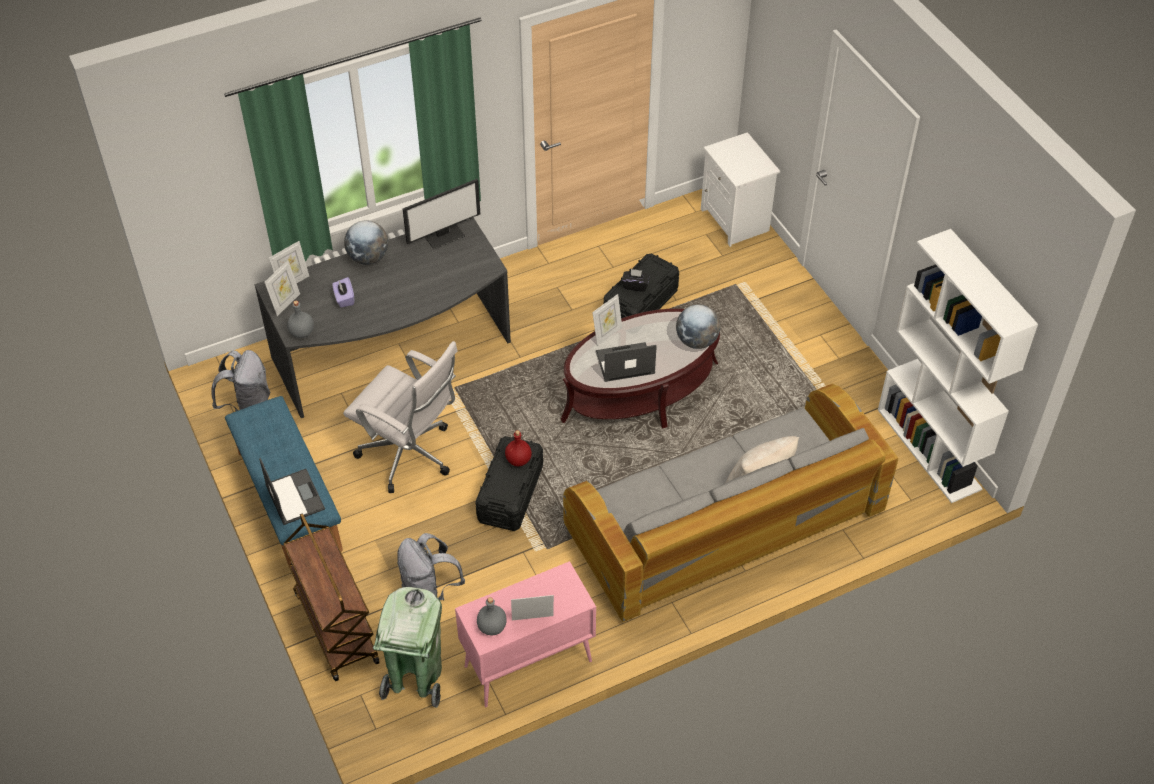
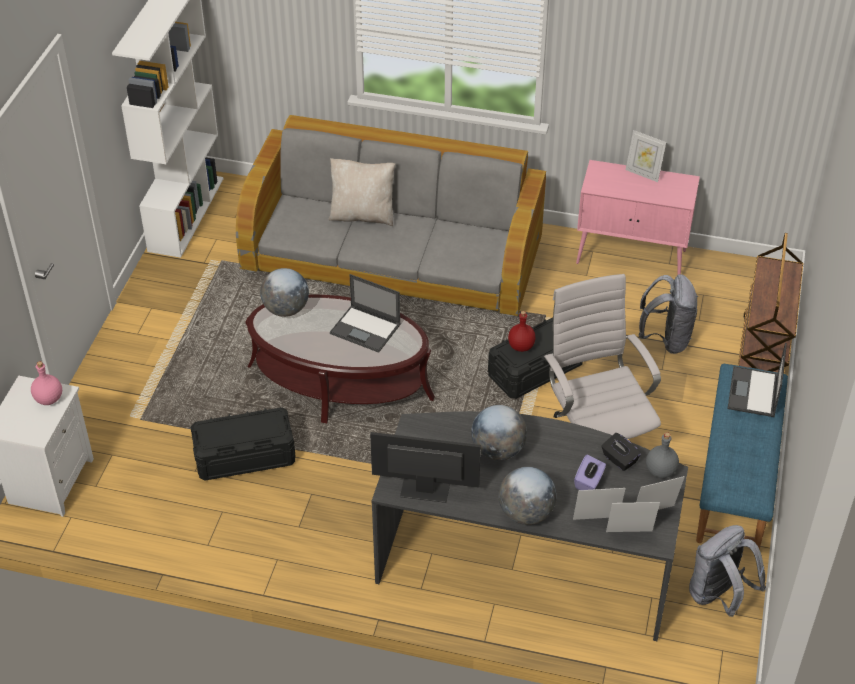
camera: 140 degrees left, 5 degrees down
green trash can [372,587,442,708] -> none
grey bottle [477,597,507,635] -> none
picture frame [592,294,622,346] -> picture frame moved to [573,488,626,520]
black tissue box [621,269,650,292] -> black tissue box moved to [601,433,641,471]
none -> pink bottle [31,361,62,405]
none -> globe [471,405,527,461]

